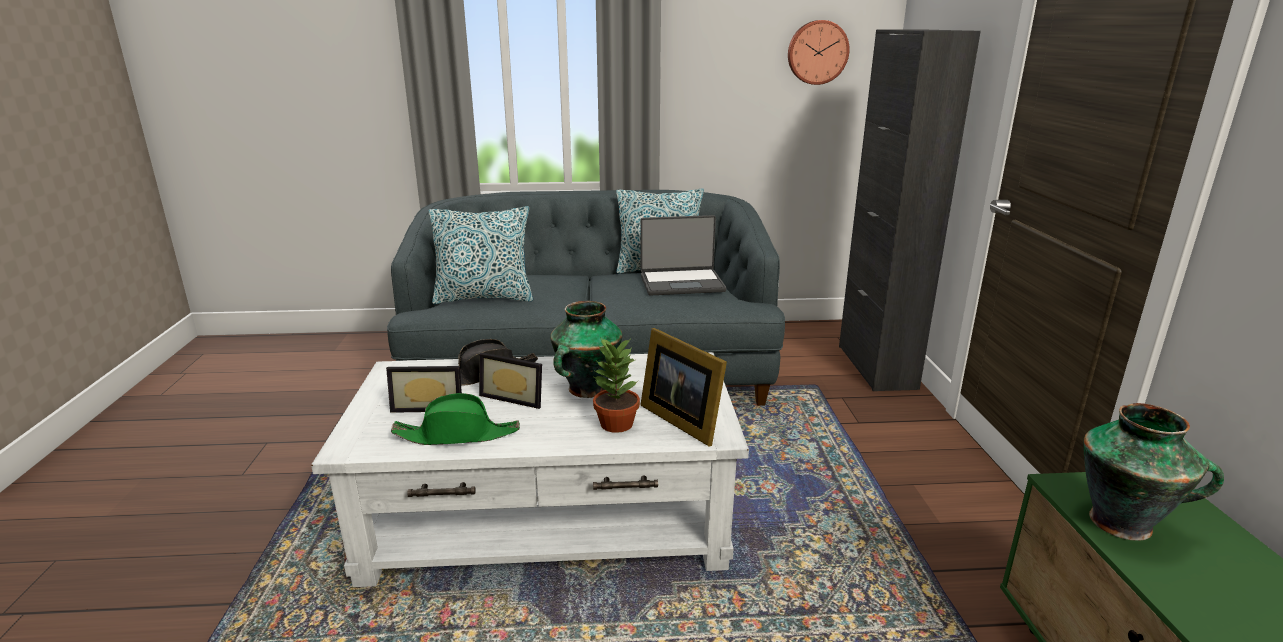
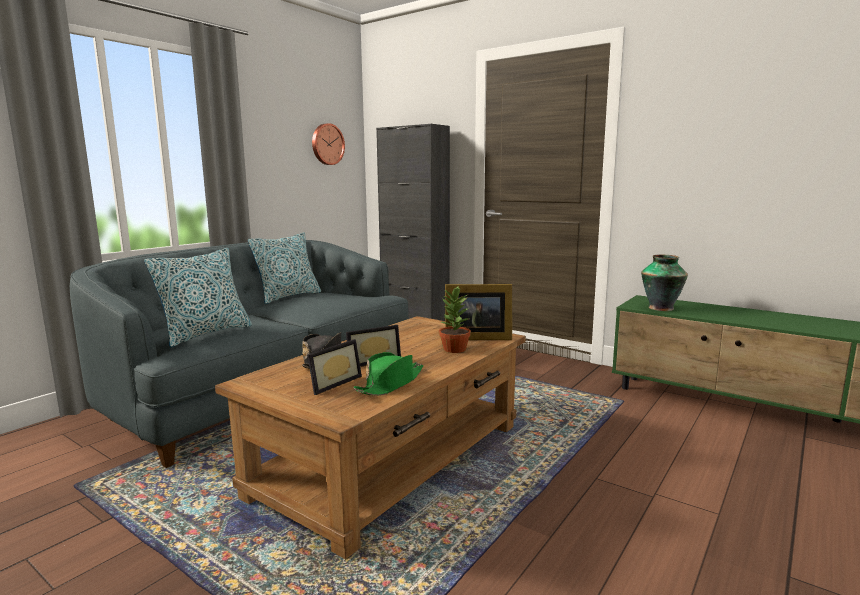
camera: 50 degrees left, 10 degrees down
white coffee table [311,352,749,587] -> brown coffee table [215,316,526,559]
vase [550,301,622,398] -> none
laptop [640,215,726,296] -> none

